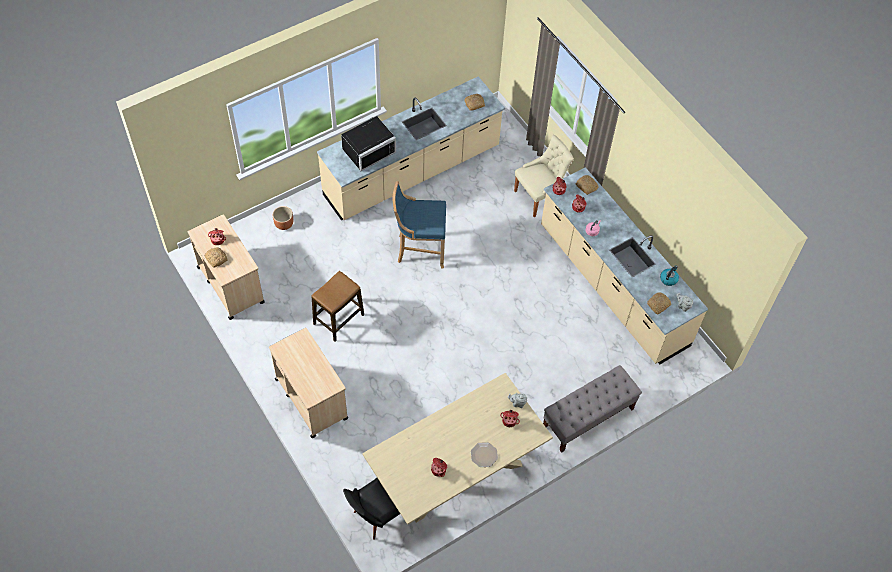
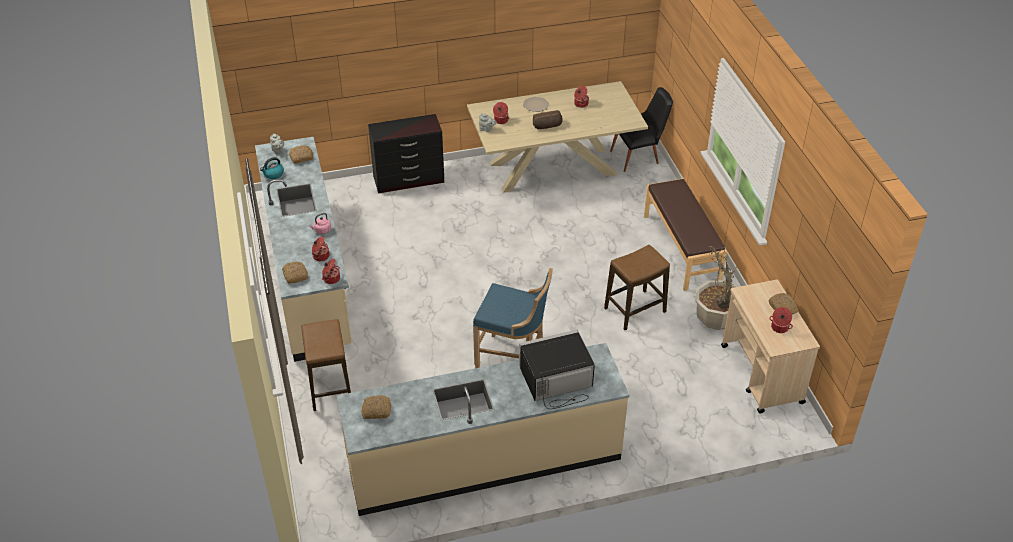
camera: 160 degrees left, 15 degrees down
beige cart [269,328,348,438] -> brown bench [644,179,727,291]
brown planter [273,206,293,230] -> none
beige chair [514,135,574,217] -> stool [301,319,351,411]
grey bench [543,365,642,453] -> black dresser [368,114,444,193]
none -> bread [533,110,563,129]
none -> potted plant [695,244,740,330]

